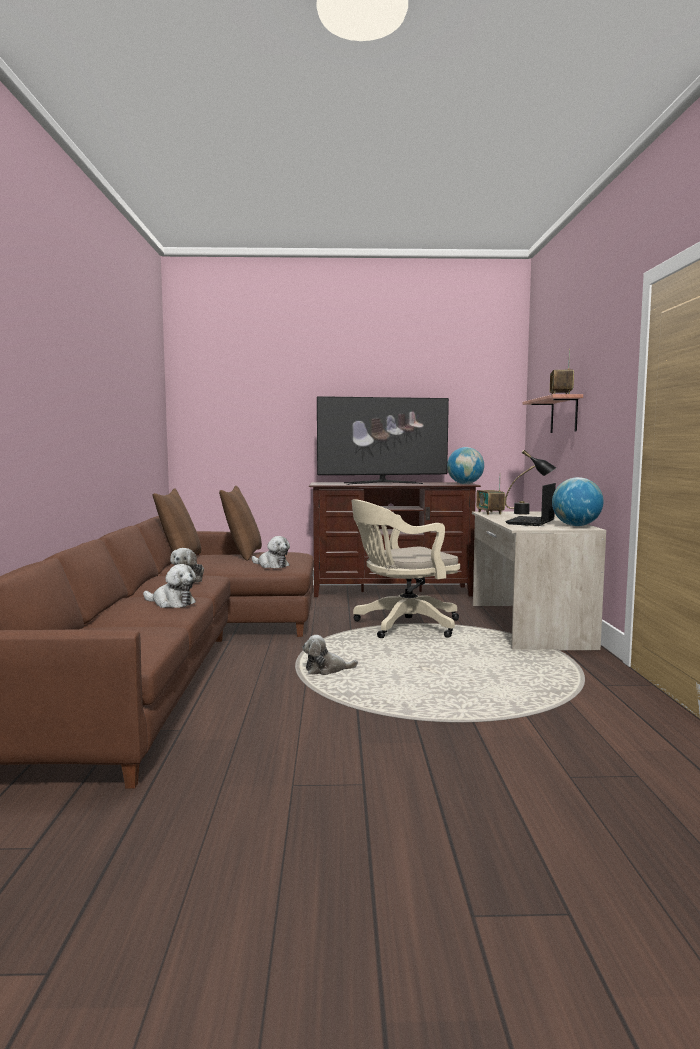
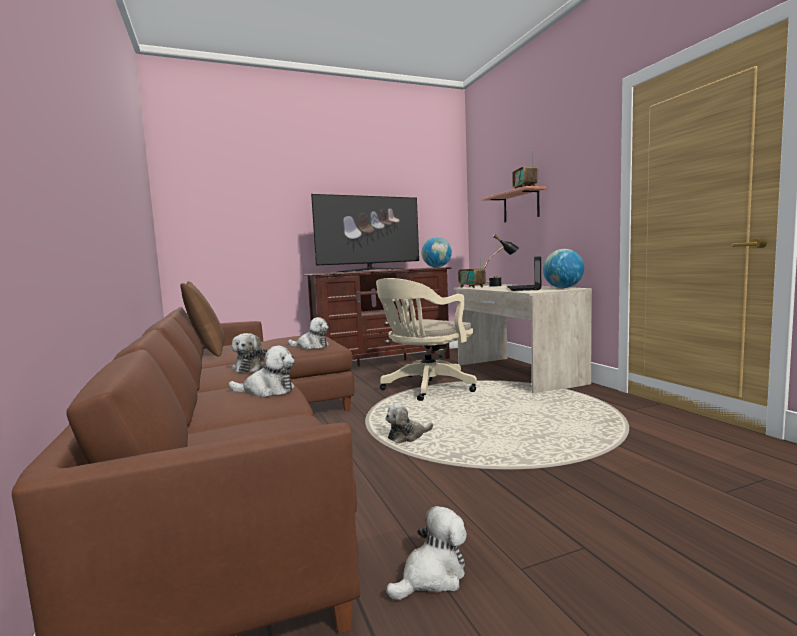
camera: 20 degrees left, 0 degrees up
brown pillow [219,486,262,561] -> none
none -> plush toy [386,506,467,600]

